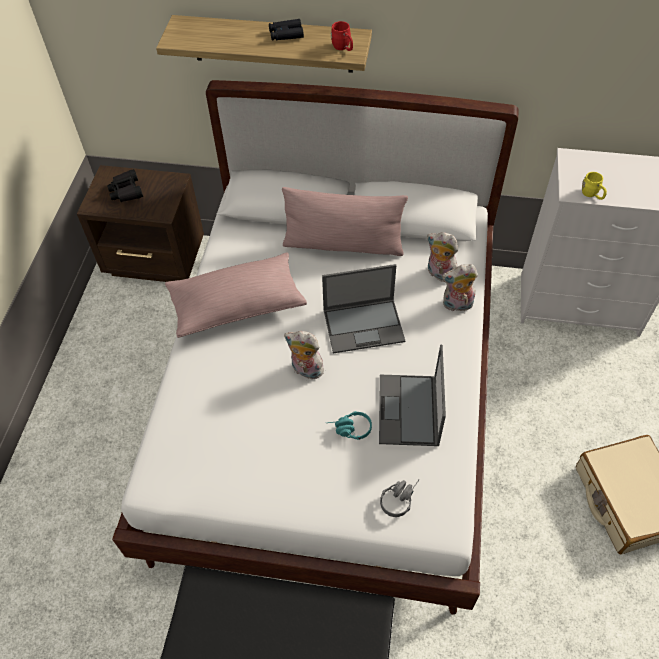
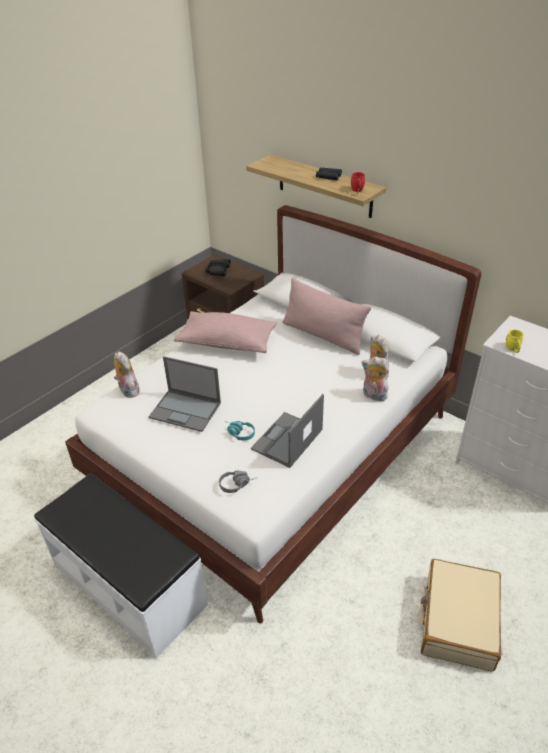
camera: 30 degrees right, 15 degrees down
plush toy [284,331,324,379] -> plush toy moved to [114,351,139,398]
laptop [322,264,405,353] -> laptop moved to [148,356,221,432]

